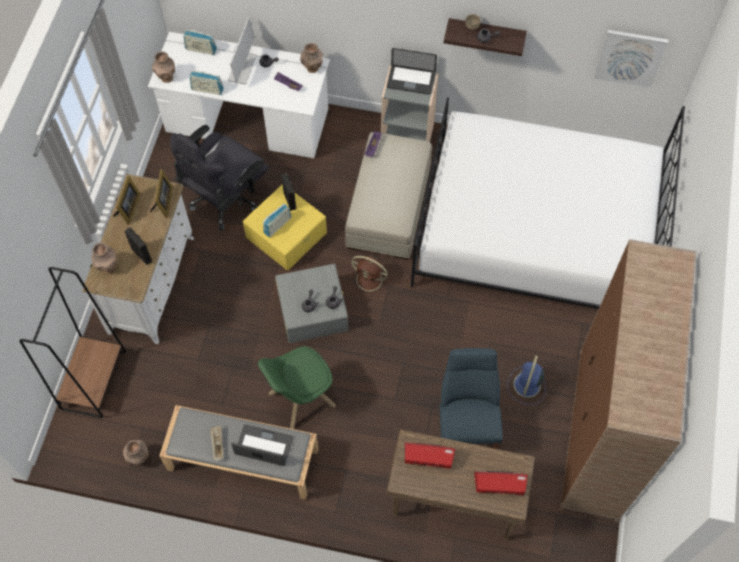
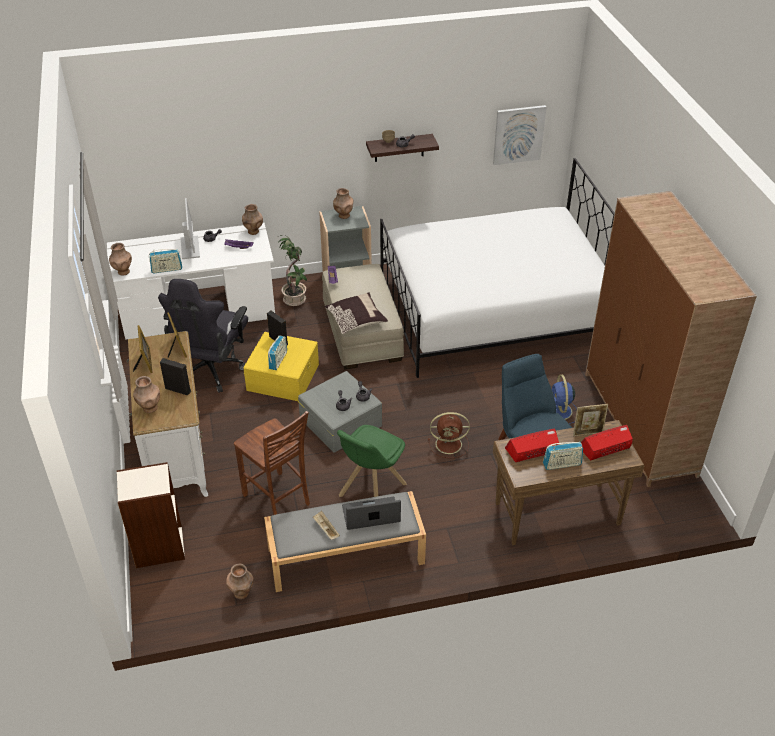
camera: 25 degrees left, 20 degrees down
clothes rack [19,267,126,418] -> bookcase [117,462,185,568]
radio [184,30,217,55] -> radio moved to [543,442,583,470]
brown fan [351,255,389,297] -> brown fan moved to [428,412,470,458]
laptop [387,48,437,95] -> brown vase [333,188,354,219]
none -> brown chair [234,411,310,515]
none -> potted plant [279,235,307,306]
none -> pillow [325,292,388,334]
none -> picture frame [573,404,608,436]

